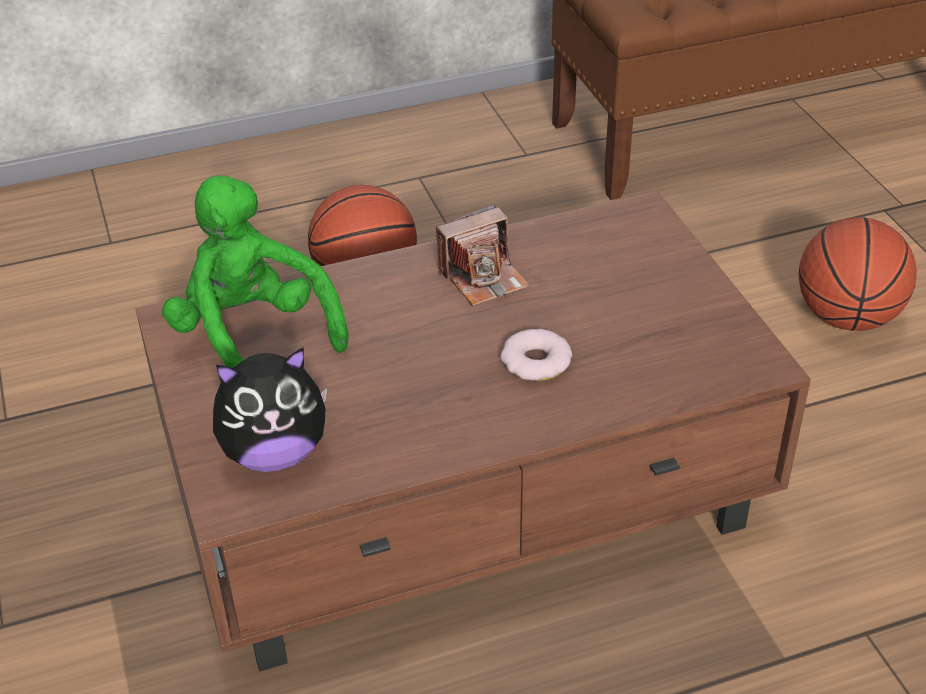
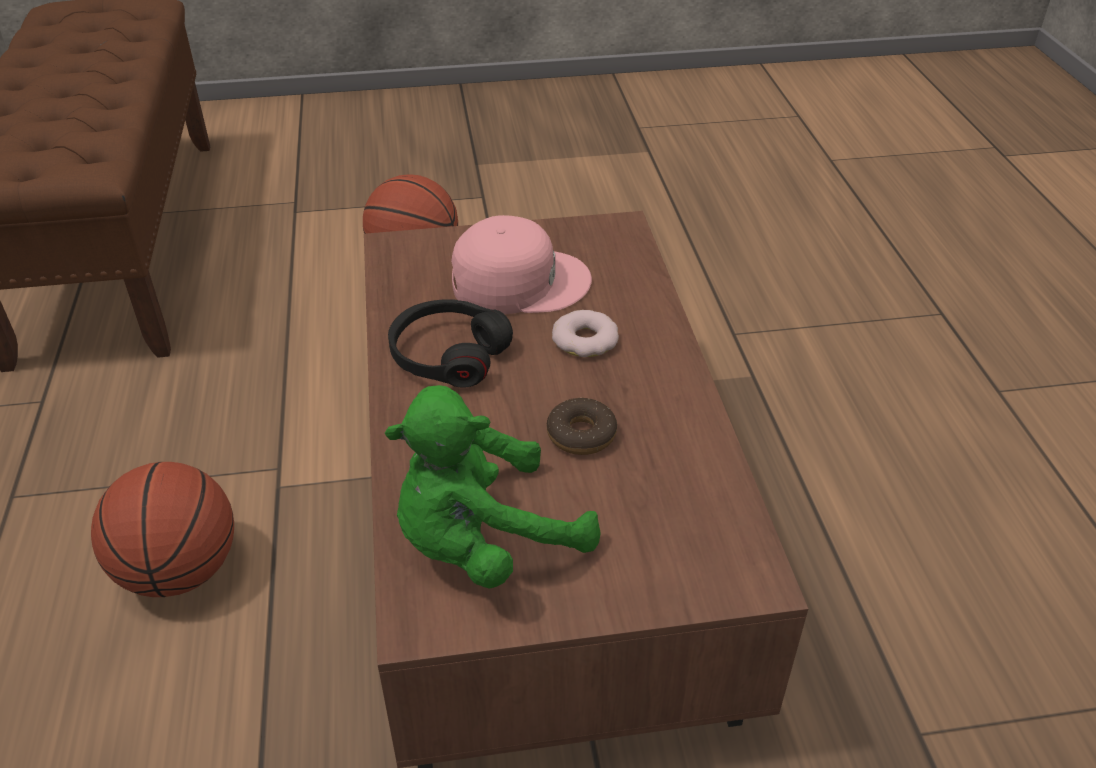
camera: 80 degrees left, 0 degrees up
plush toy [213,348,328,472] -> none
camera [436,204,530,306] -> black headphones [388,299,513,387]
none -> pink cap [451,215,592,314]
none -> donut [547,398,617,455]

